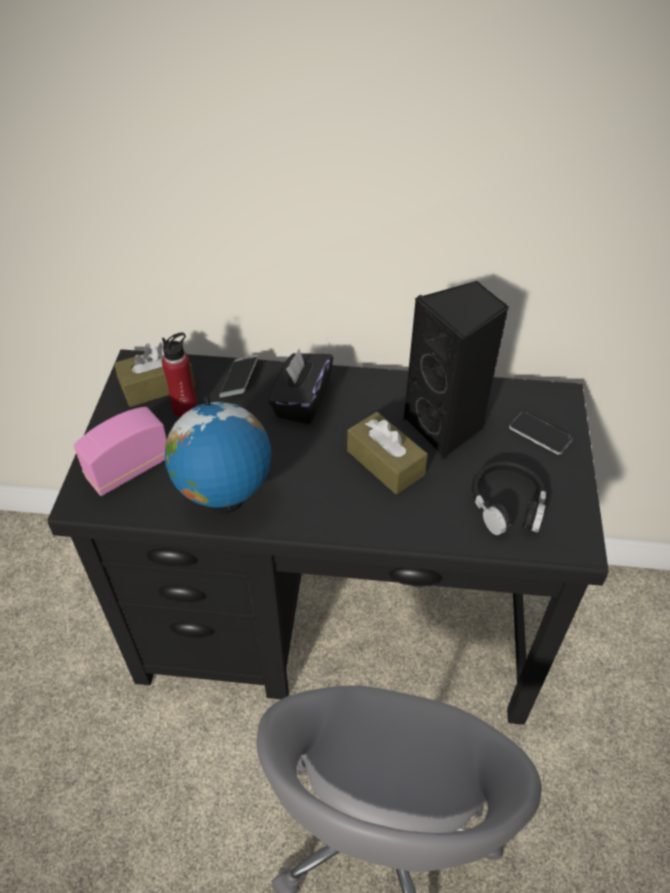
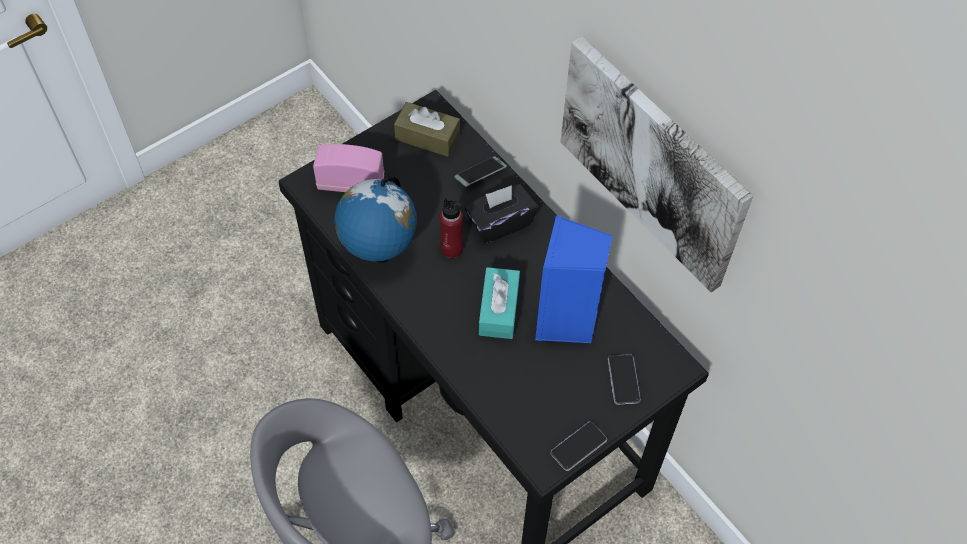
camera: 45 degrees right, 10 degrees up
red bottle [162,332,198,417] -> red bottle moved to [440,198,463,258]
brown tissue box [347,412,428,494] -> turquoise tissue box [479,267,520,339]
black speaker [403,281,509,460] -> blue speaker [535,215,613,343]
black headphones [472,461,546,535] -> none
none -> phone [550,421,607,471]
none -> picture [561,36,753,292]

